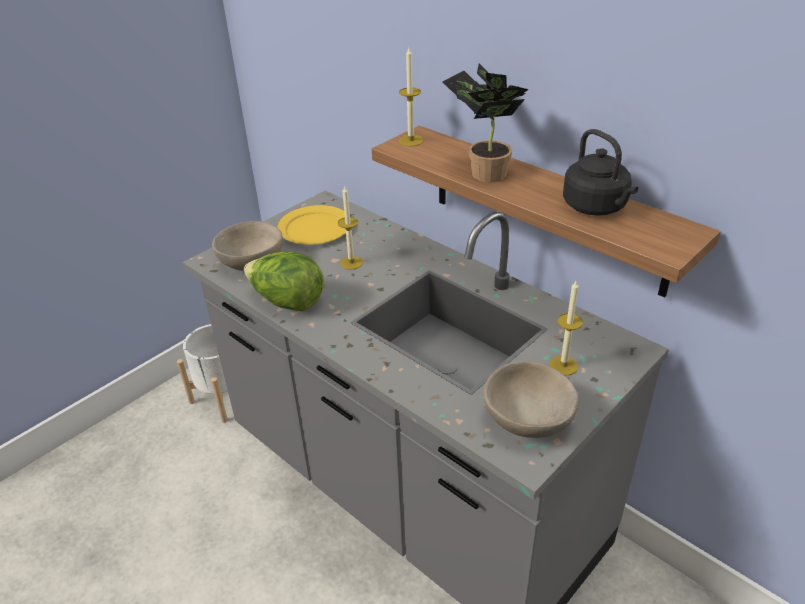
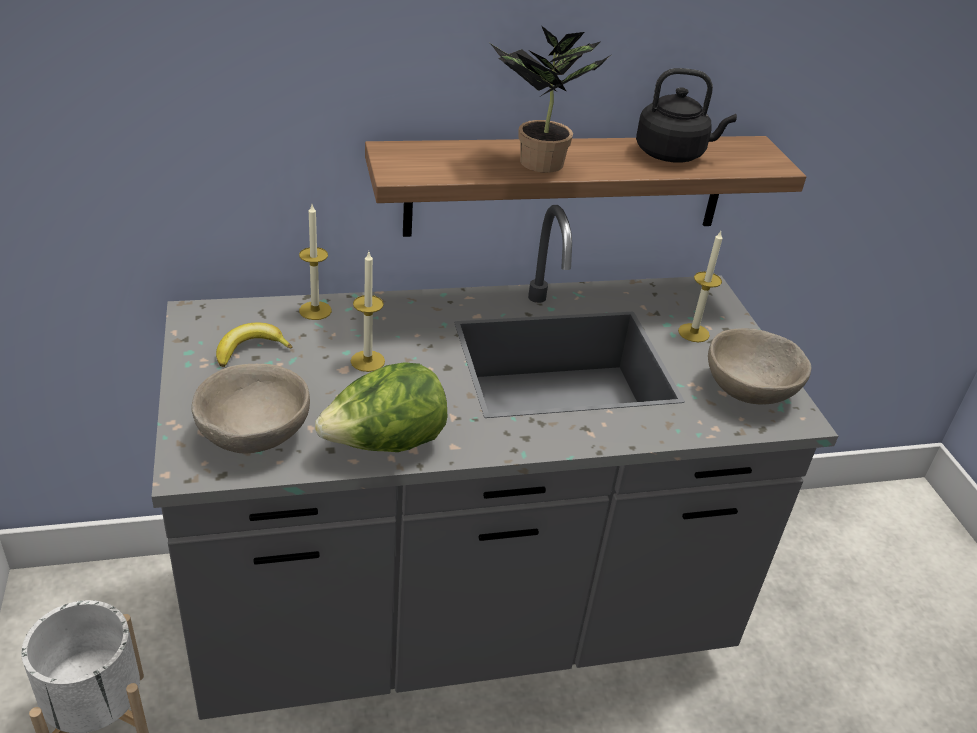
camera: 60 degrees left, 0 degrees up
yellow plate [277,205,346,245] -> banana [216,323,292,367]
candle [399,48,424,146] -> candle moved to [299,205,332,320]

